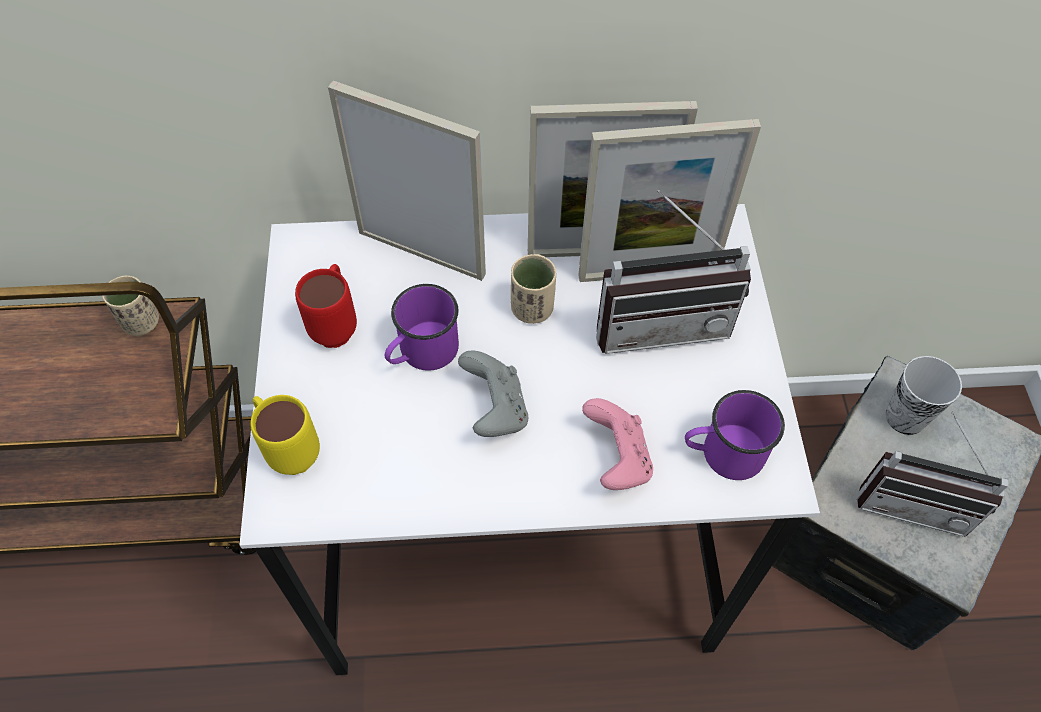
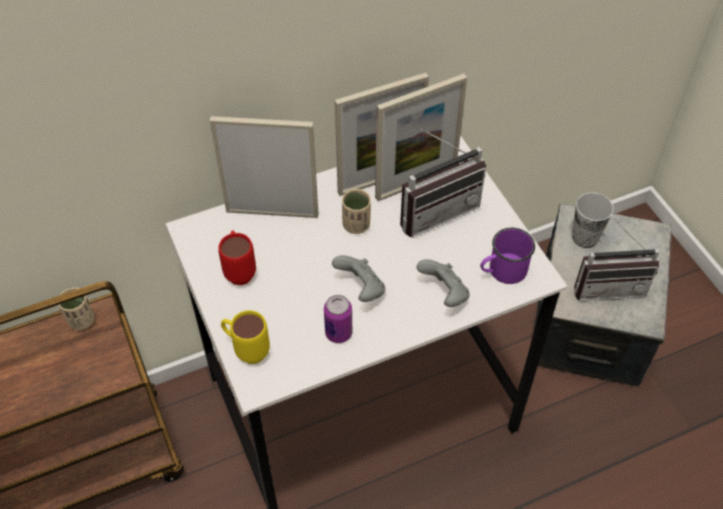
camera: 20 degrees left, 5 degrees down
purple mug [385,284,459,371] -> none
pink game controller [582,398,653,490] -> grey game controller [417,259,470,307]
none -> can [324,295,352,343]

